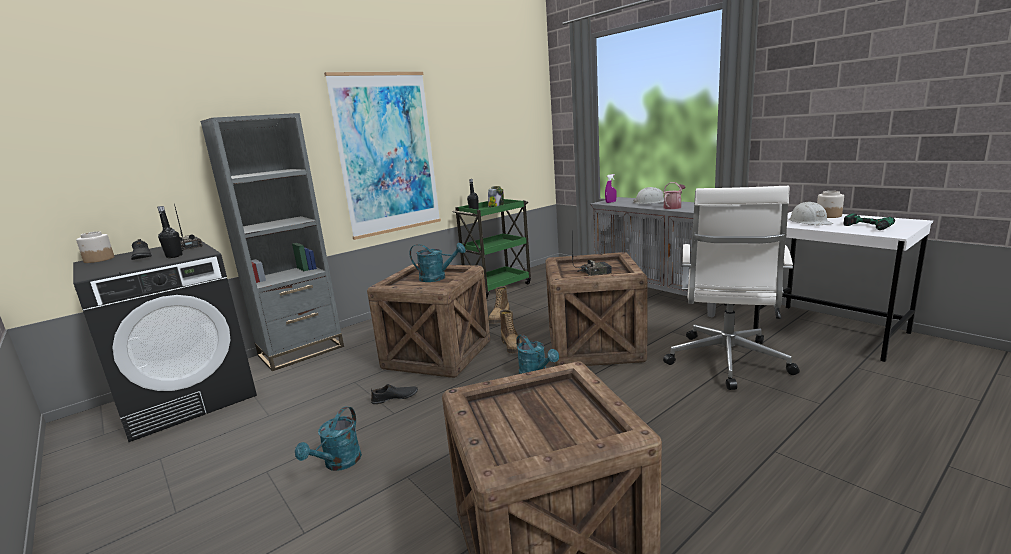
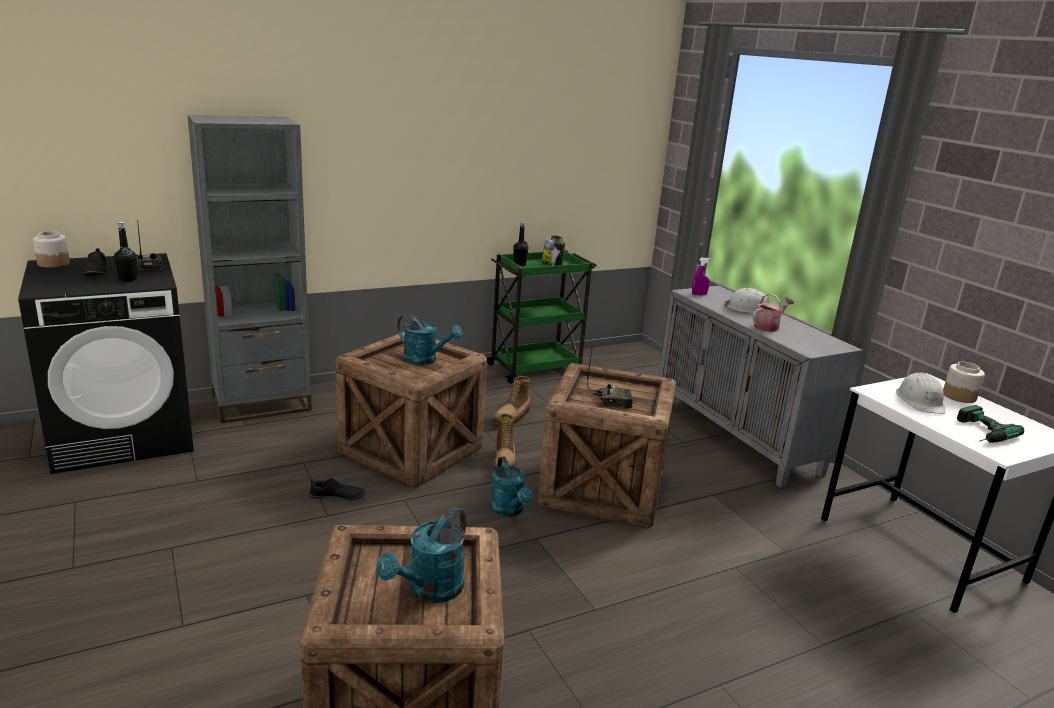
camera: 10 degrees right, 5 degrees up
turquoise watering can [295,406,362,471] -> turquoise watering can moved to [376,508,466,603]
picture [324,72,441,240] -> none
white office chair [663,186,799,390] -> none

